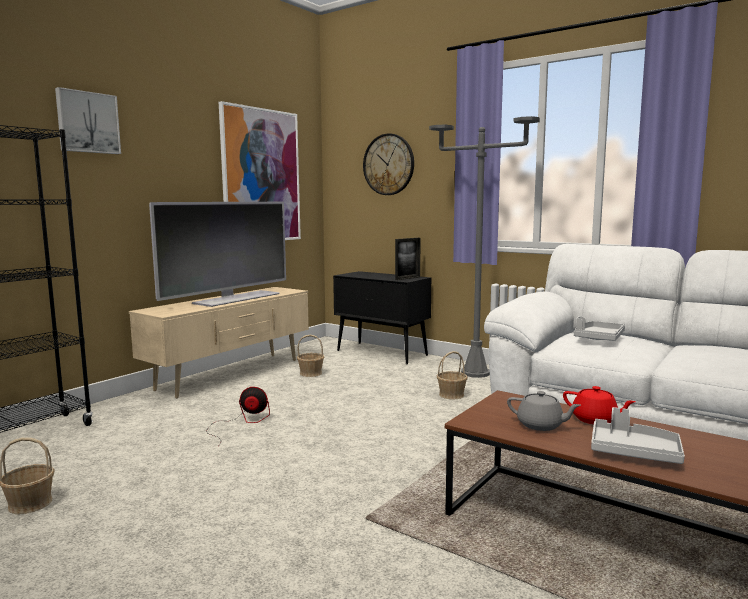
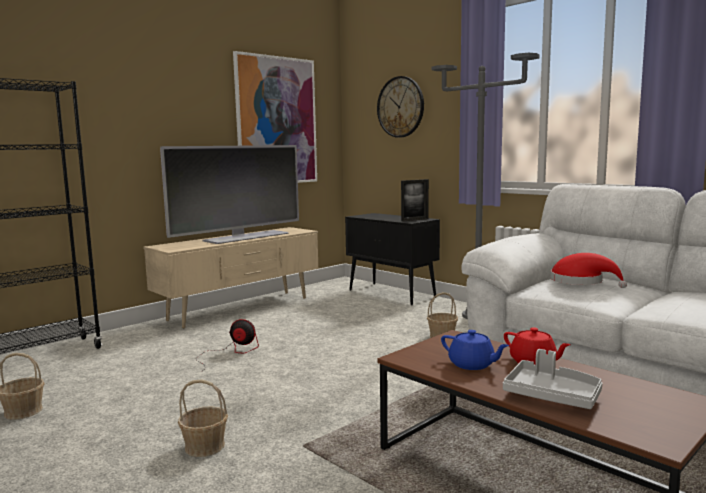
camera: 10 degrees right, 0 degrees up
picture [55,87,121,154] -> none
basket [297,335,324,377] -> basket moved to [178,379,228,457]
grey teapot [507,391,581,431] -> blue teapot [441,330,509,370]
grey tray [574,316,625,341] -> red hat [550,253,627,288]

